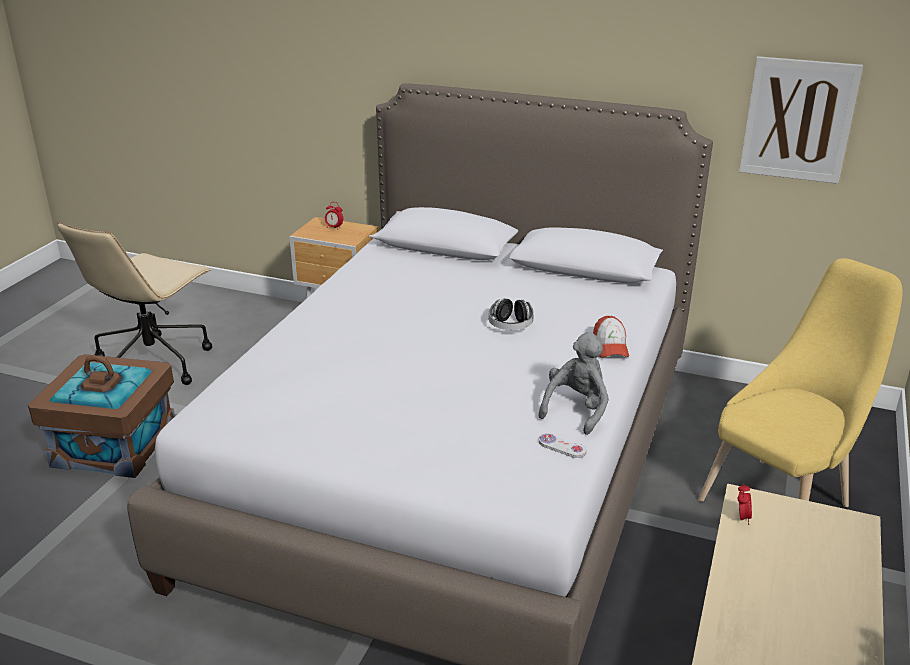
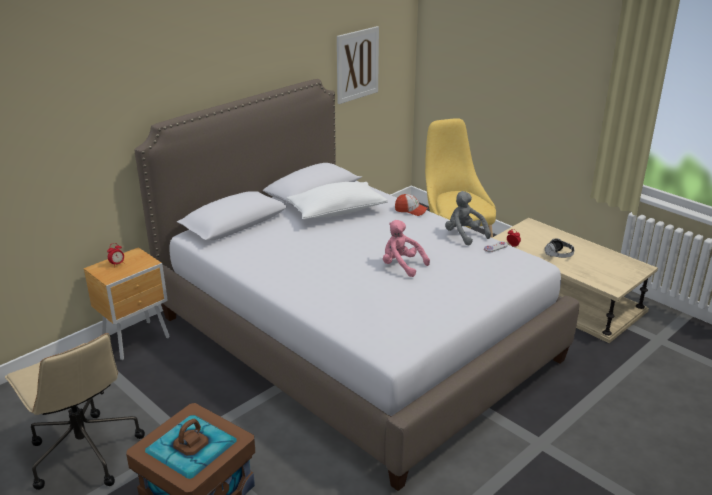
camera: 65 degrees left, 0 degrees up
headphones [489,298,534,330] -> headphones moved to [545,238,574,258]
none -> white pillow [287,182,388,220]
none -> pink plush toy [383,220,430,277]

